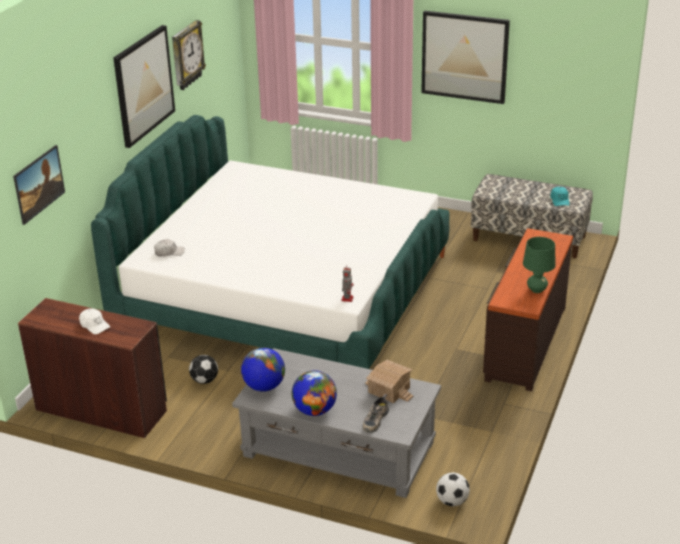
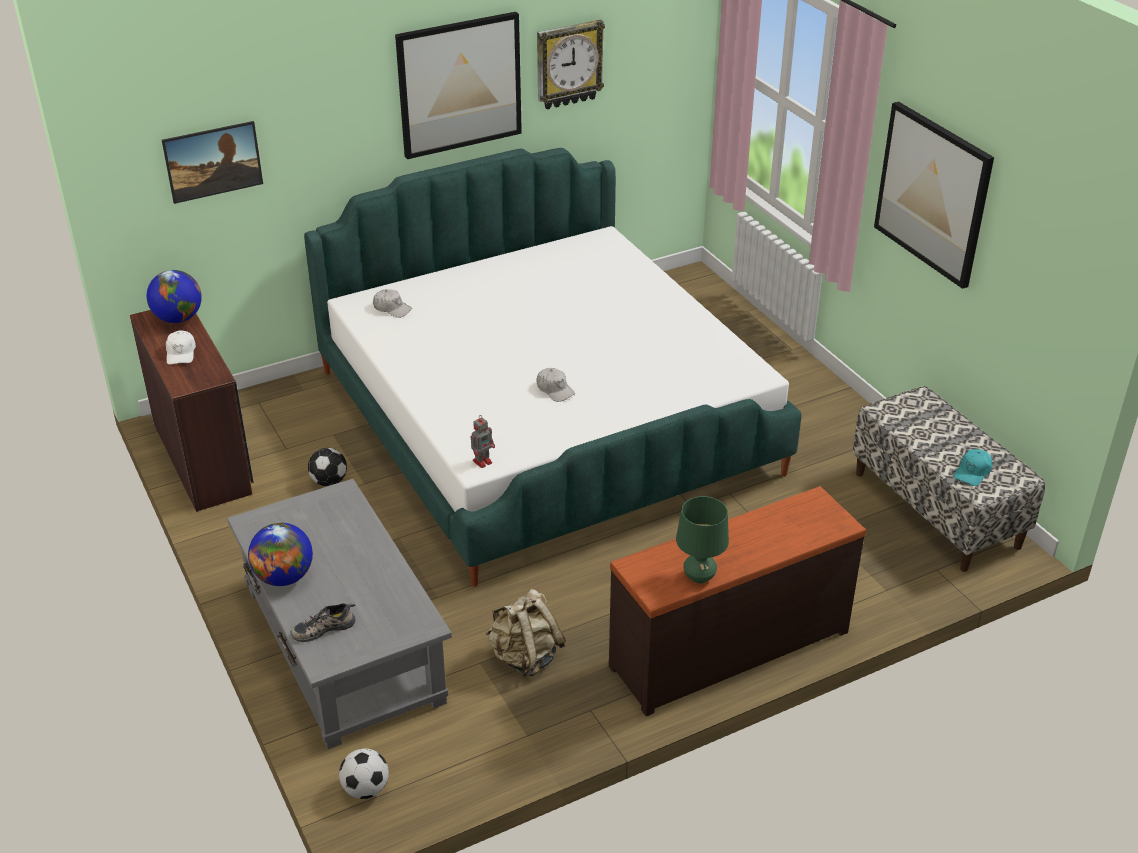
camera: 40 degrees right, 5 degrees up
globe [241,347,285,392] -> globe moved to [147,270,202,323]
toy house [365,360,413,403] -> none
none -> beige backpack [486,589,566,678]
none -> white cap [537,368,575,402]

